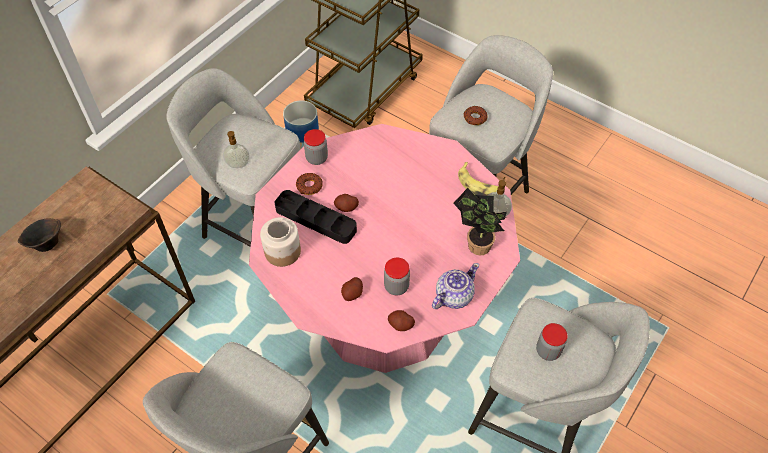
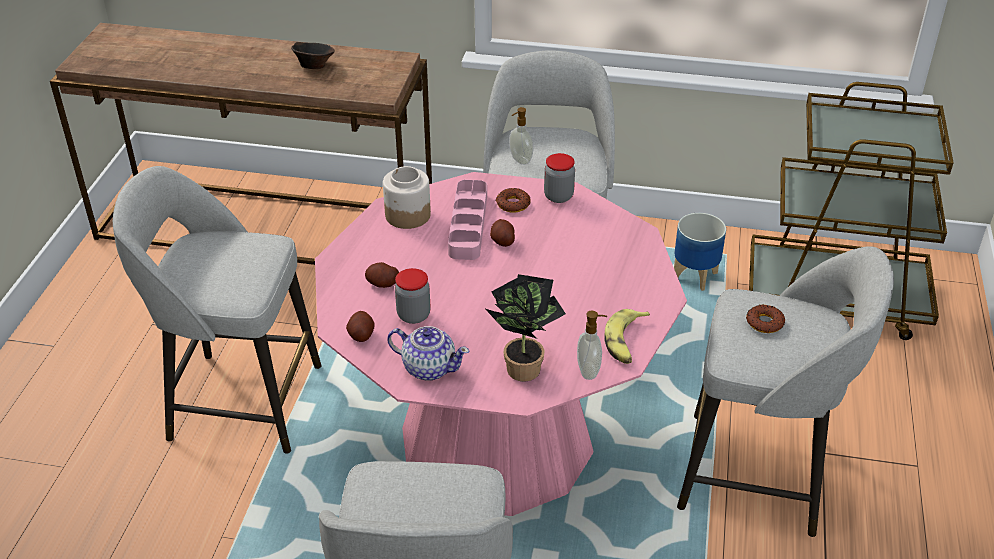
camera: 65 degrees right, 15 degrees down
black tray [275,190,357,244] -> pink tray [448,180,487,260]
jar [536,323,568,361] -> none

